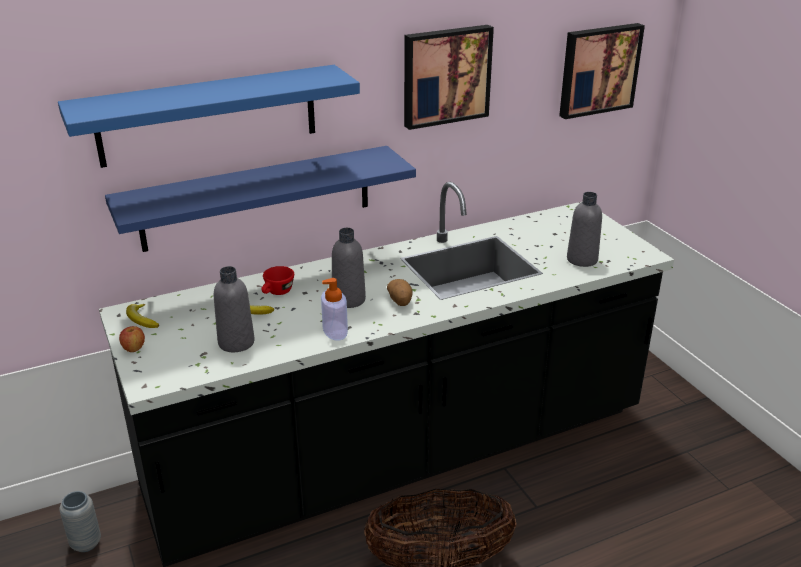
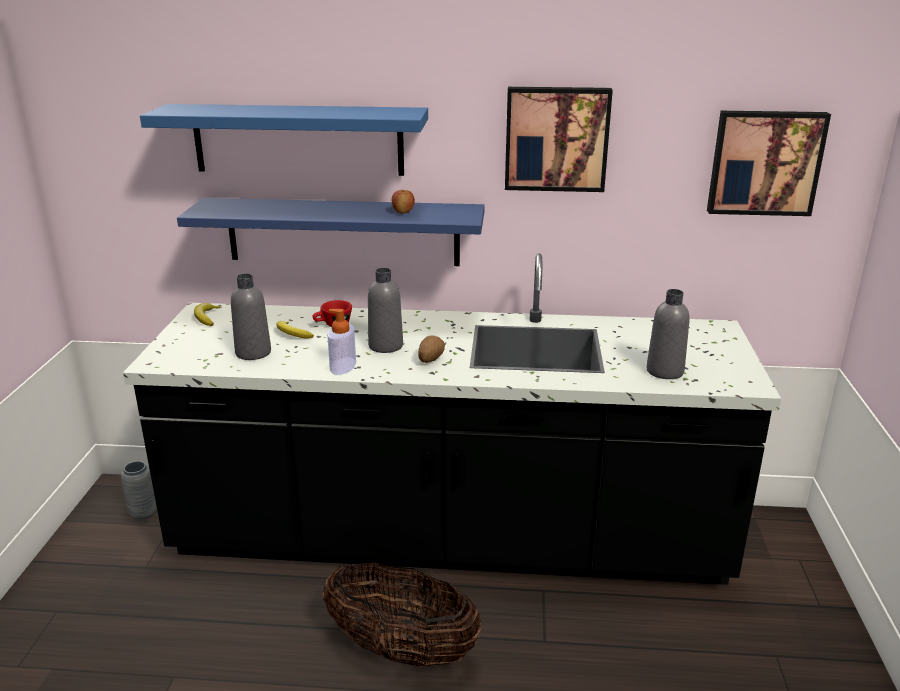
camera: 30 degrees right, 5 degrees down
apple [119,326,145,352] -> apple moved to [392,190,415,214]

